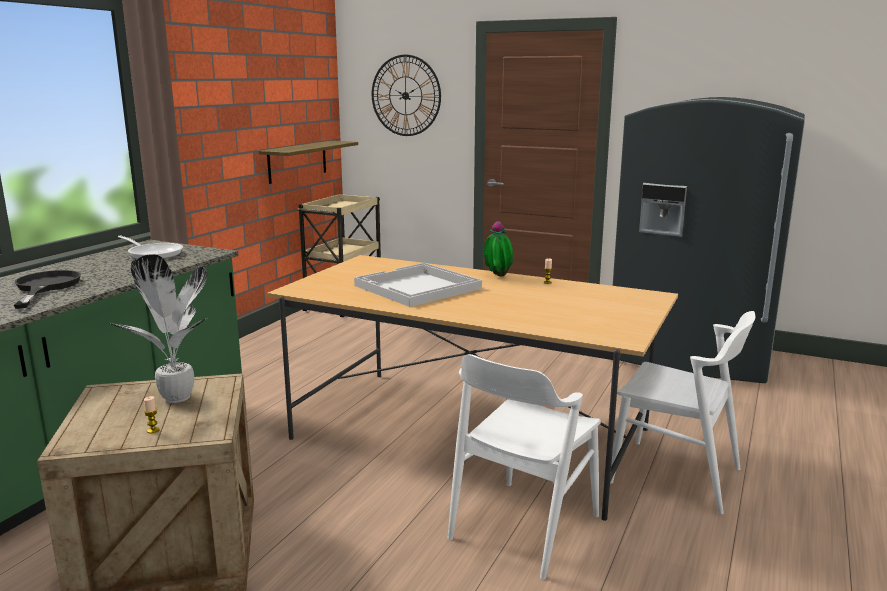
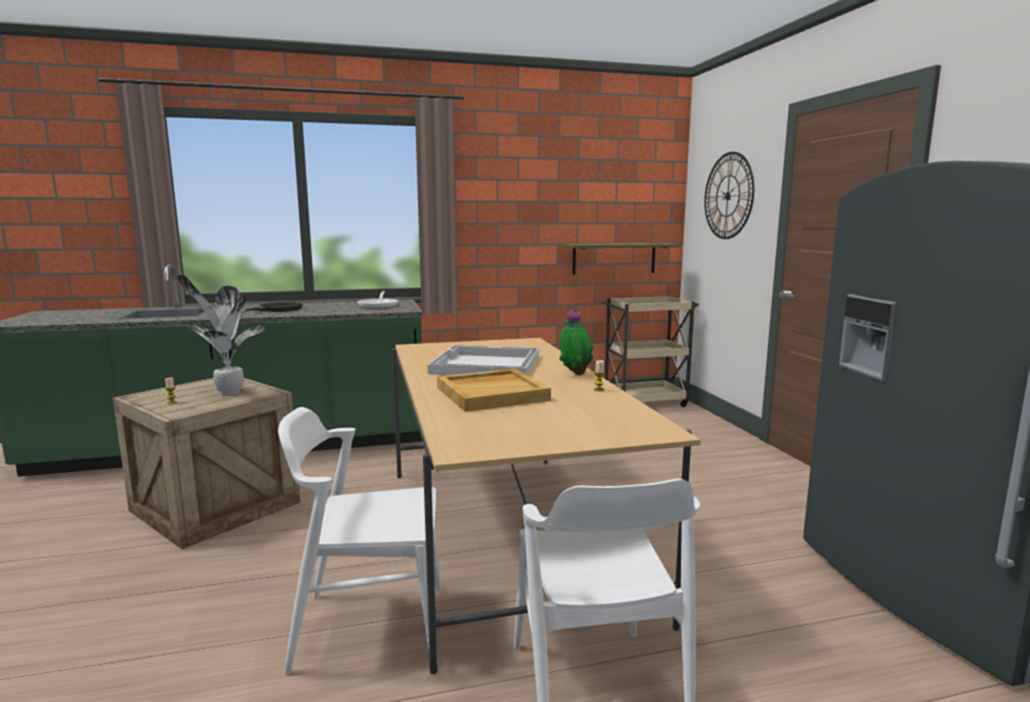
camera: 50 degrees right, 5 degrees down
none -> beige tray [437,369,551,412]

